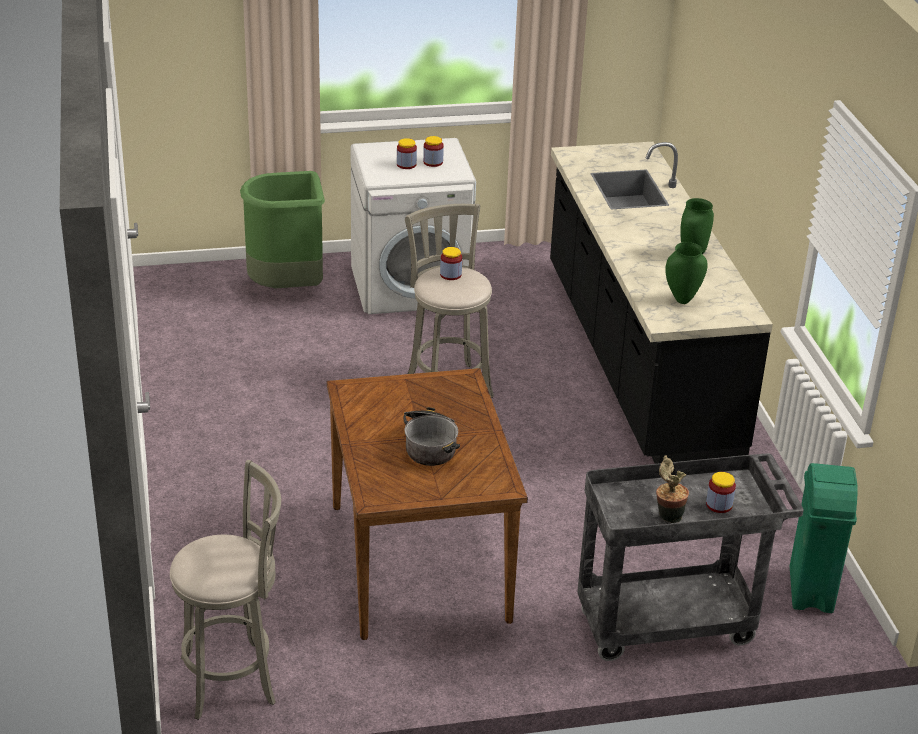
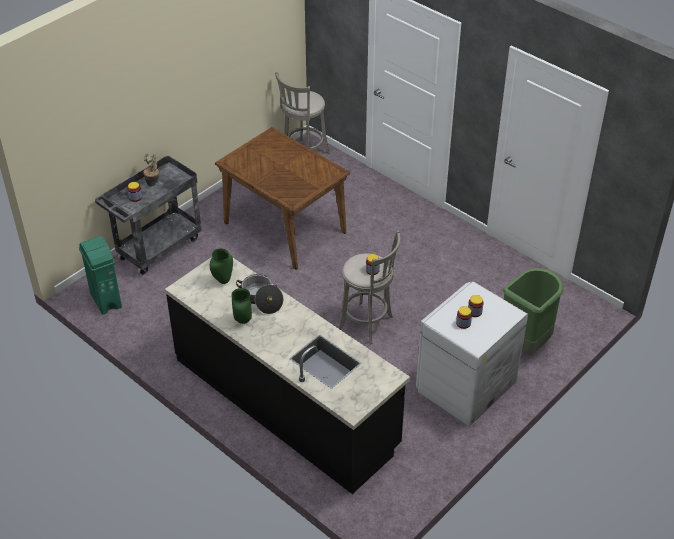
camera: 145 degrees right, 10 degrees up
cooking pot [403,407,460,466] -> cooking pot moved to [236,274,283,314]

